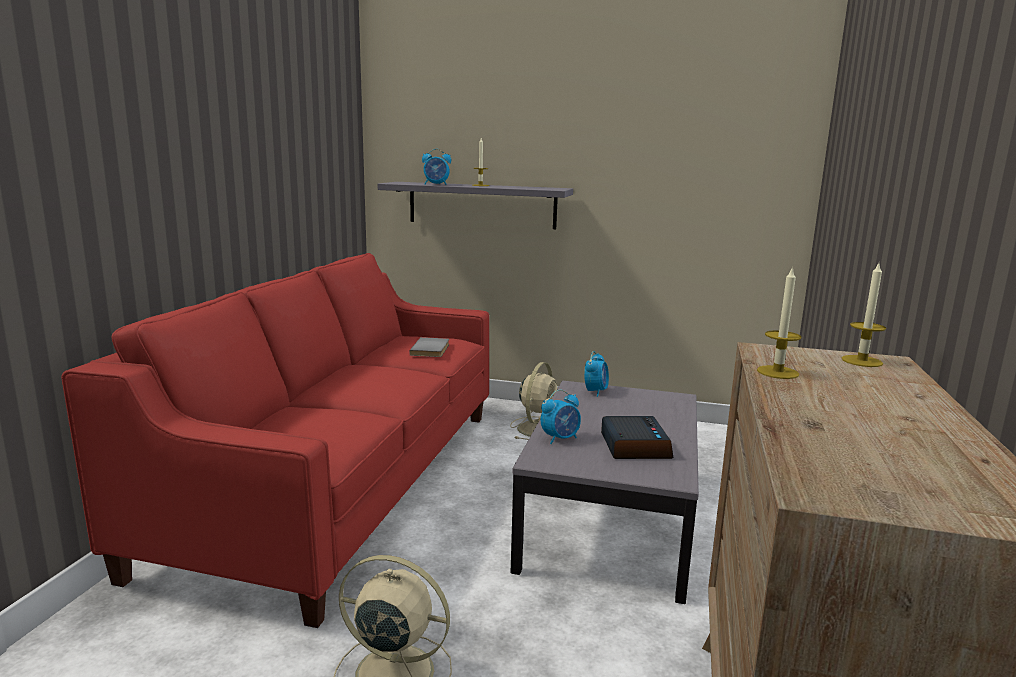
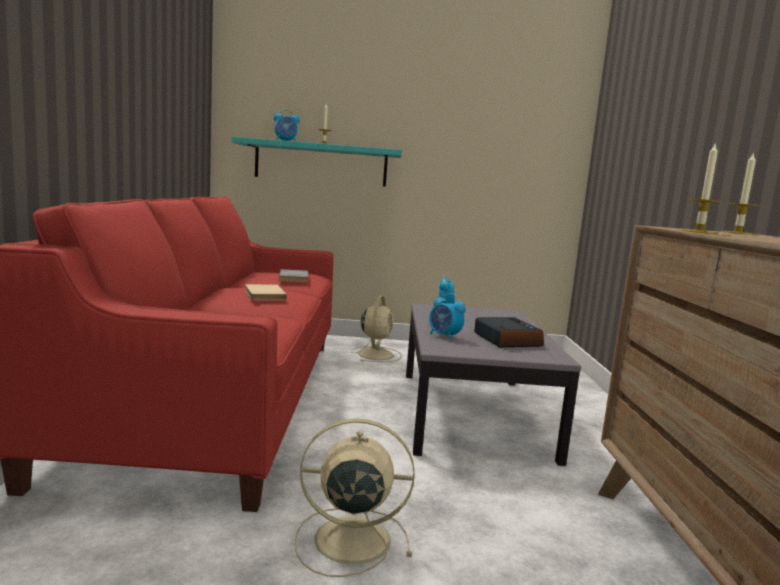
camera: 15 degrees left, 5 degrees down
grey shelf [378,182,573,229] -> turquoise shelf [232,137,402,187]
alarm clock [541,390,581,444] -> alarm clock turned 90 degrees clockwise [429,293,466,340]
none -> beige book [245,284,287,300]

